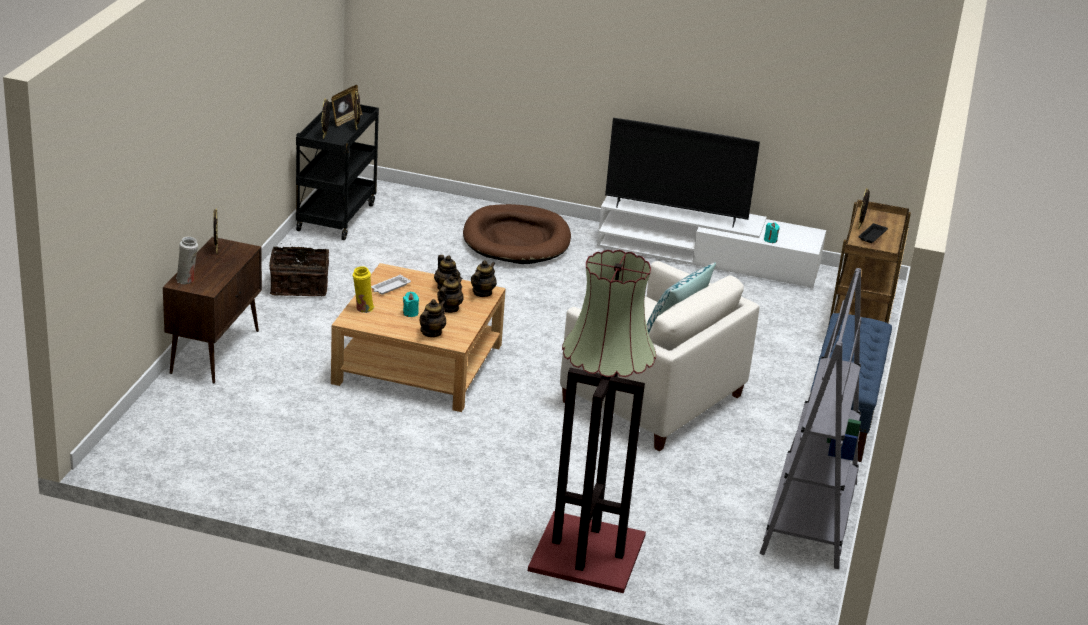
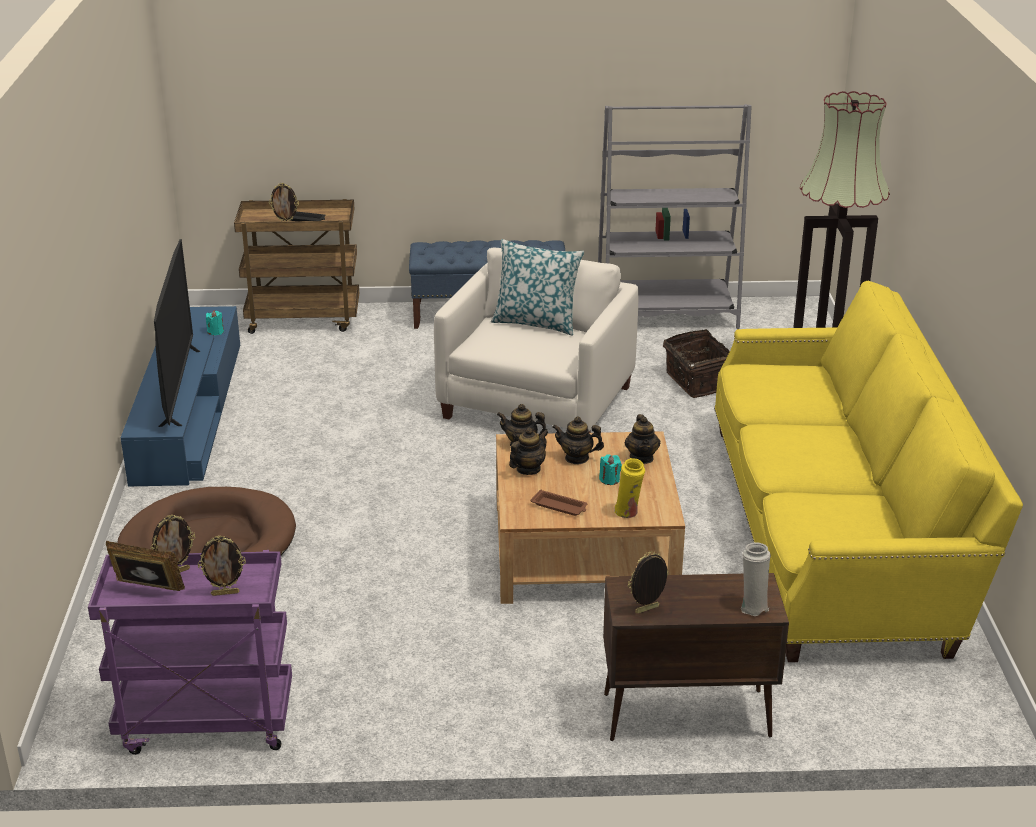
camera: 105 degrees left, 0 degrees up
basket [269,244,329,296] -> basket moved to [663,329,730,398]
black cart [296,102,379,240] -> purple cart [88,550,292,755]
white tray [371,275,411,295] -> brown tray [531,489,588,516]
teapot [419,299,446,337] -> teapot turned 105 degrees counterclockwise [625,414,661,464]
white tv stand [597,196,826,288] -> blue tv stand [121,306,240,486]
none -> yellow sofa [714,280,1023,662]

